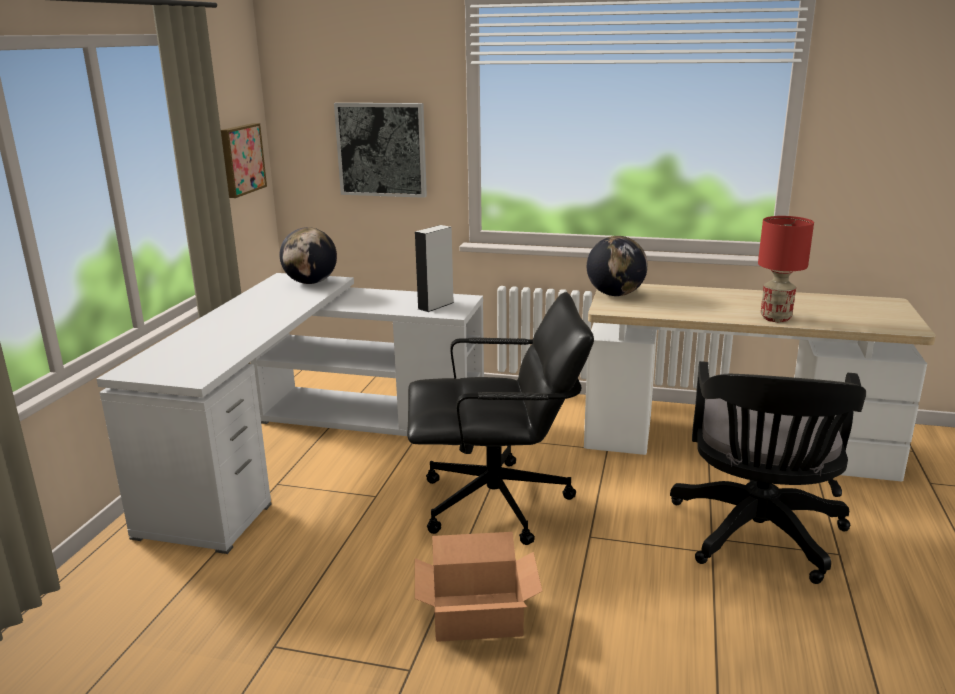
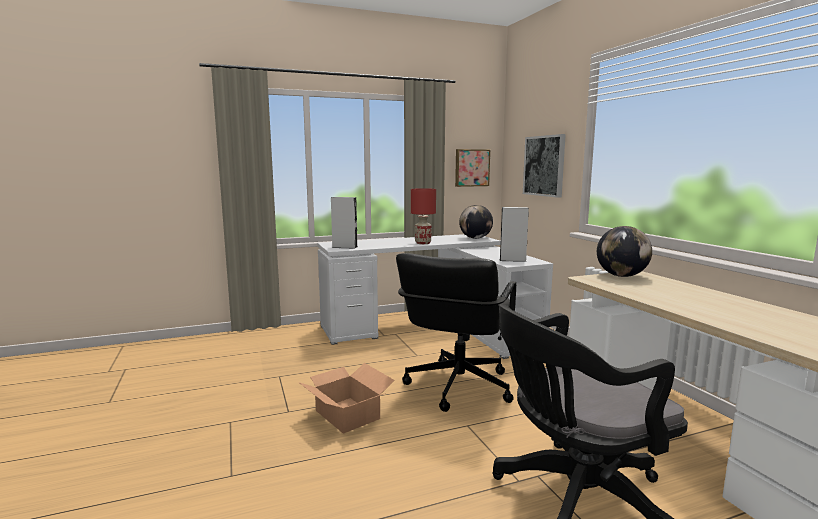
camera: 55 degrees right, 10 degrees down
black office chair [407,292,594,545] -> black office chair turned 60 degrees clockwise [396,253,516,412]
red table lamp [758,216,814,322] -> red table lamp moved to [411,188,436,244]
none -> grey speaker [331,197,357,249]

